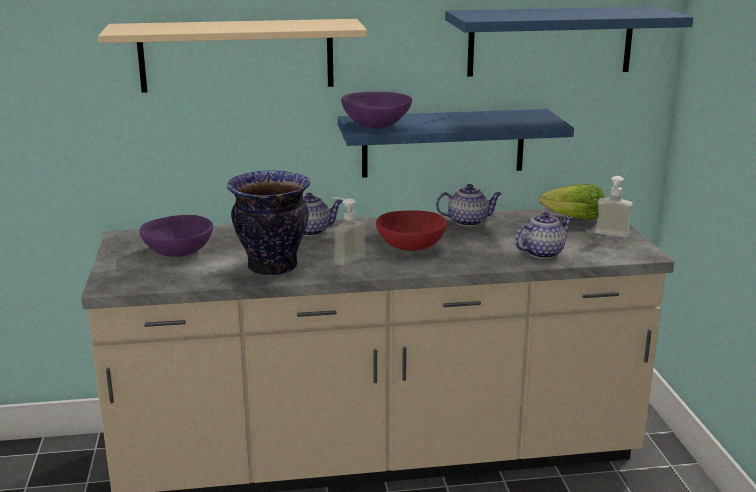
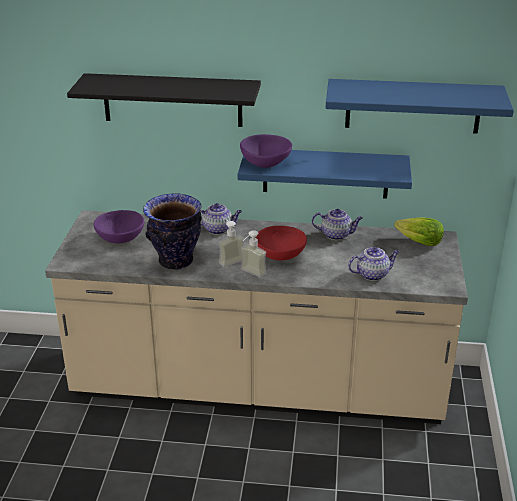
camera: 15 degrees right, 10 degrees up
beige shelf [98,19,367,93] -> black shelf [67,73,261,127]
soap dispenser [595,176,633,237] -> soap dispenser moved to [241,230,267,278]

